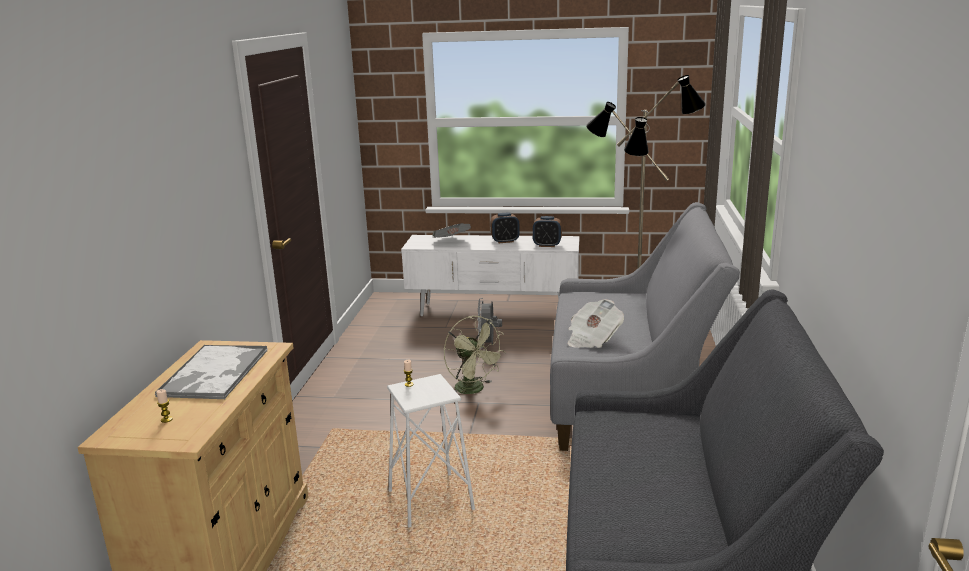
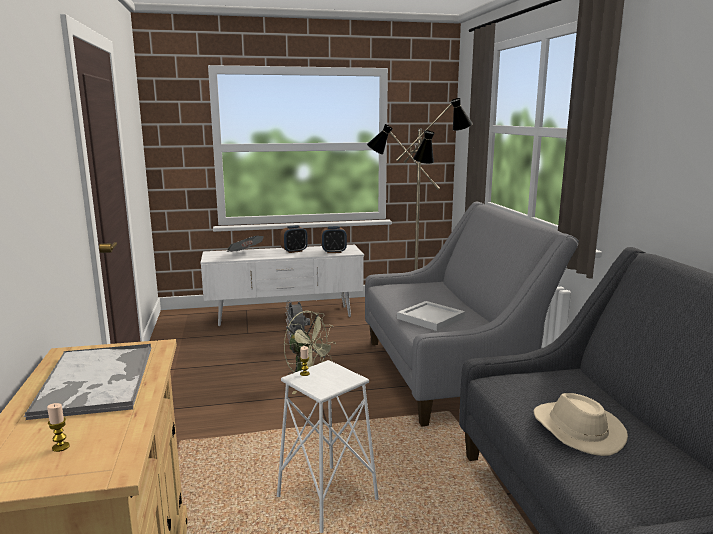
camera: 20 degrees left, 5 degrees down
newspaper [568,299,624,348] -> white tray [397,301,465,331]
none -> beige hat [534,393,628,456]

